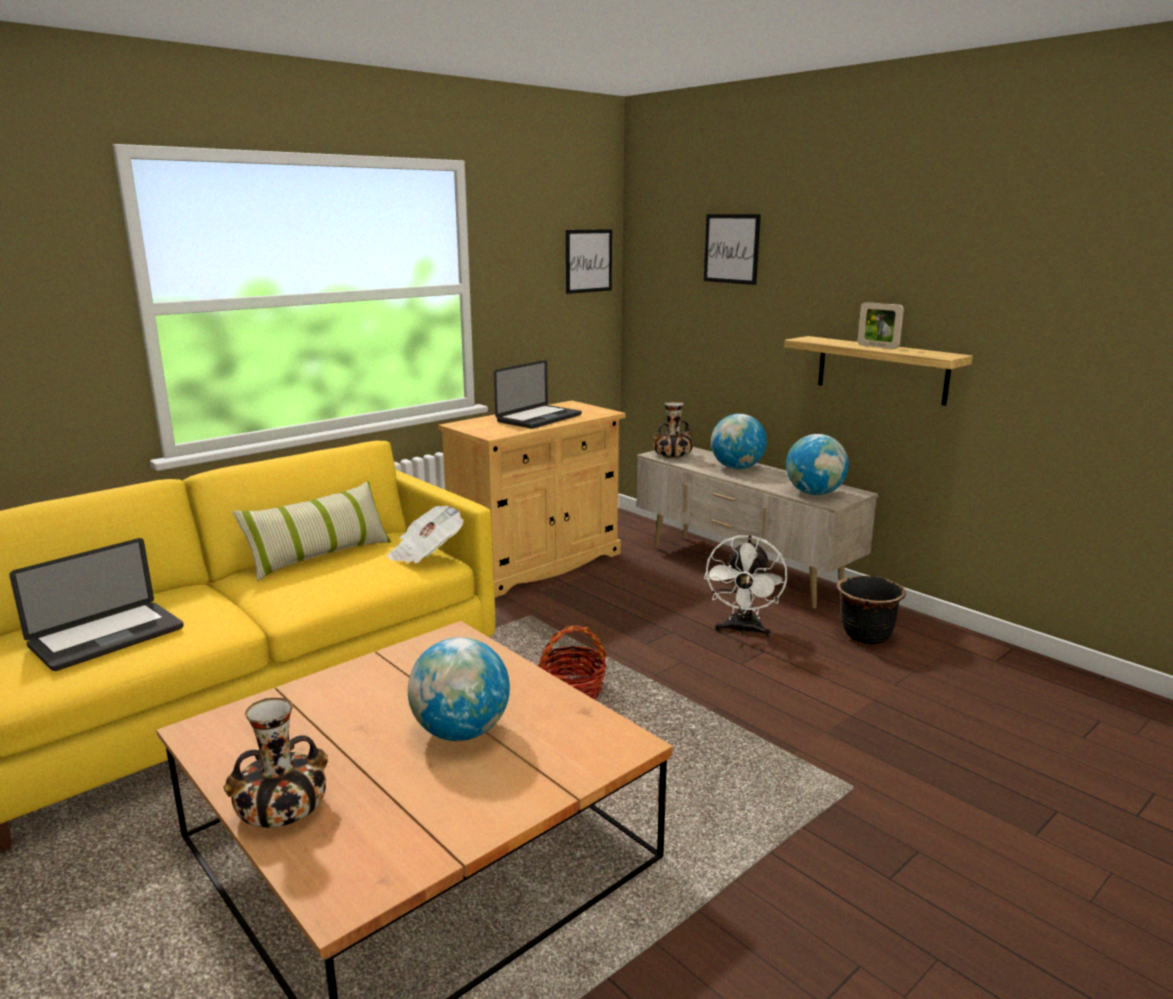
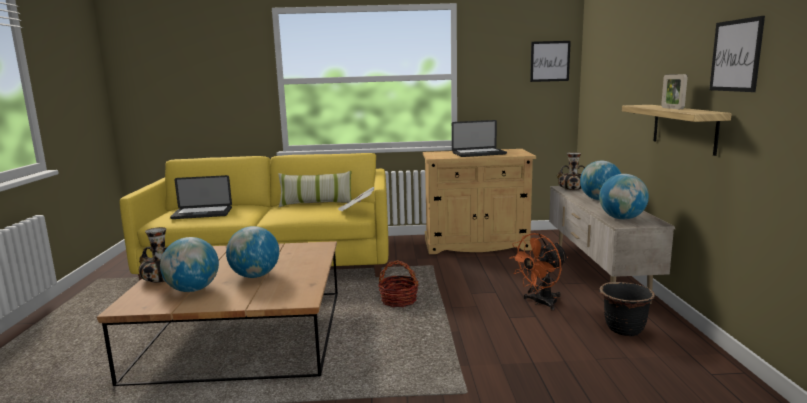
camera: 40 degrees right, 5 degrees down
picture [704,214,761,285] -> picture moved to [709,16,765,92]
white fan [704,535,787,637] -> orange fan [509,233,568,311]
none -> globe [160,237,219,292]

